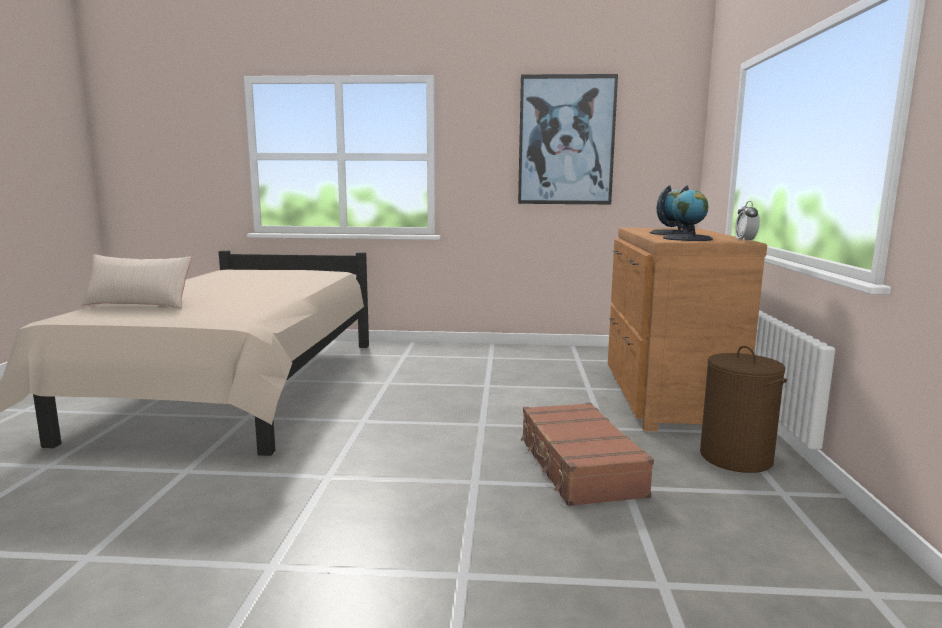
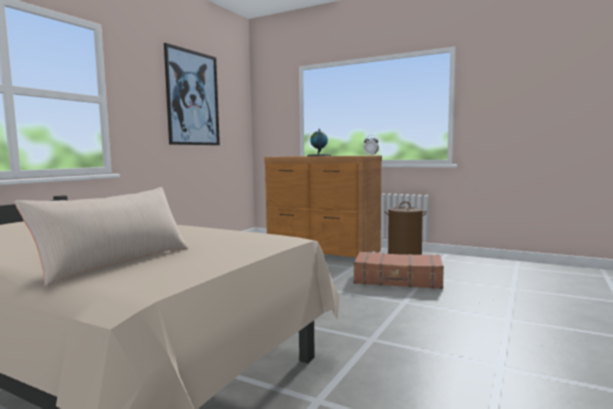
camera: 65 degrees left, 5 degrees down
globe [663,185,713,241] -> none

